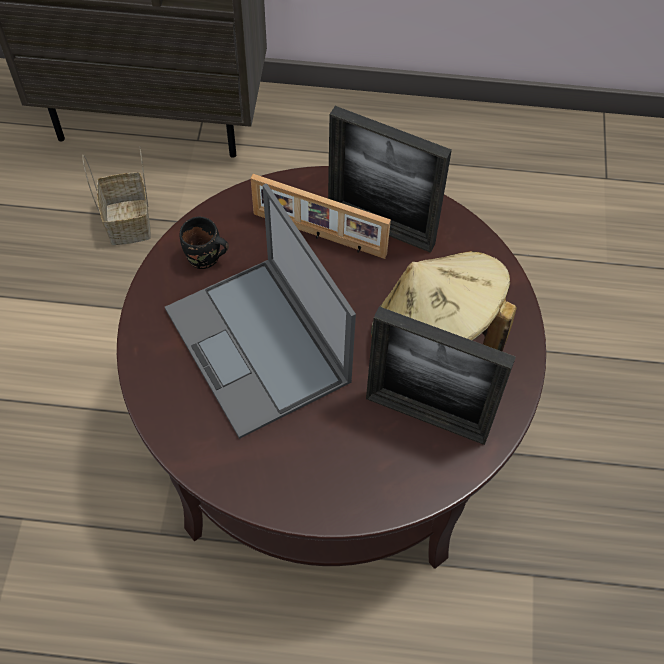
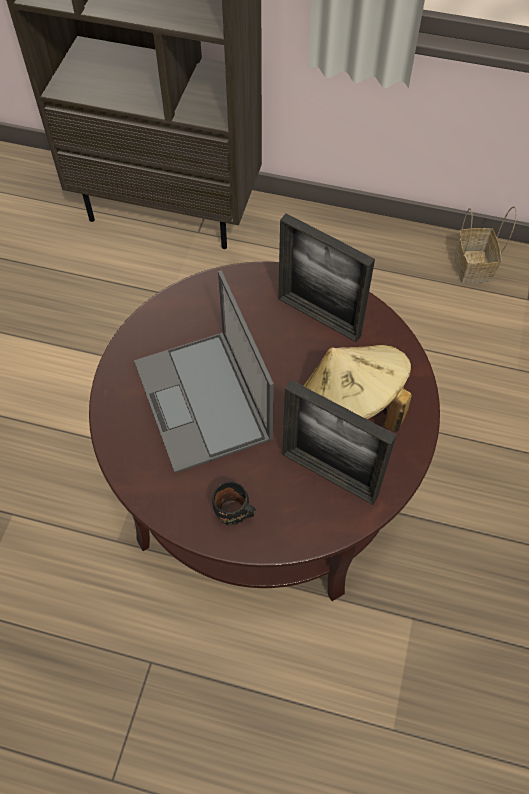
camera: 10 degrees right, 0 degrees up
basket [82,147,151,245] -> basket moved to [455,206,517,283]
black mug [179,217,229,269] -> black mug moved to [212,481,256,526]
picture frame [251,174,391,259] -> none

